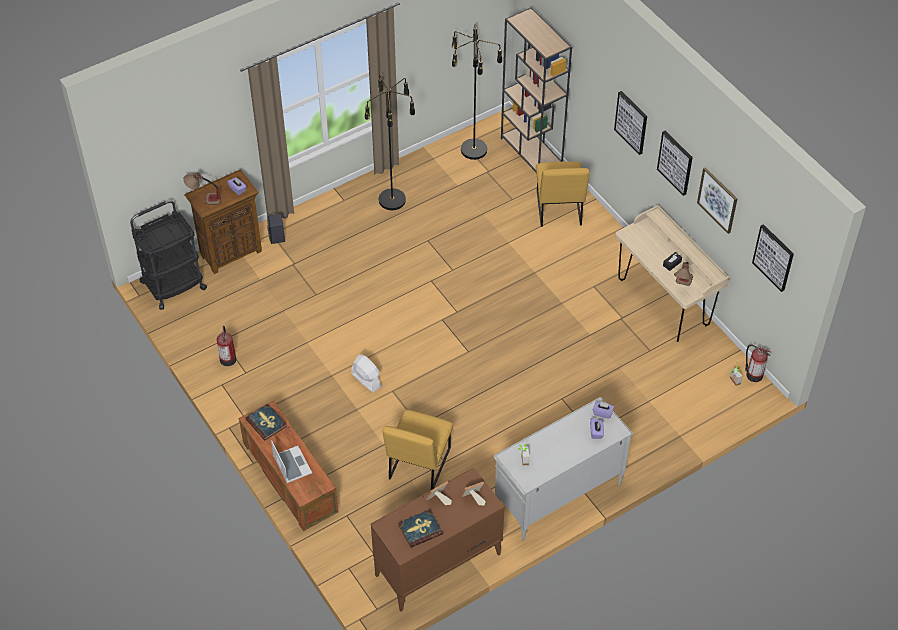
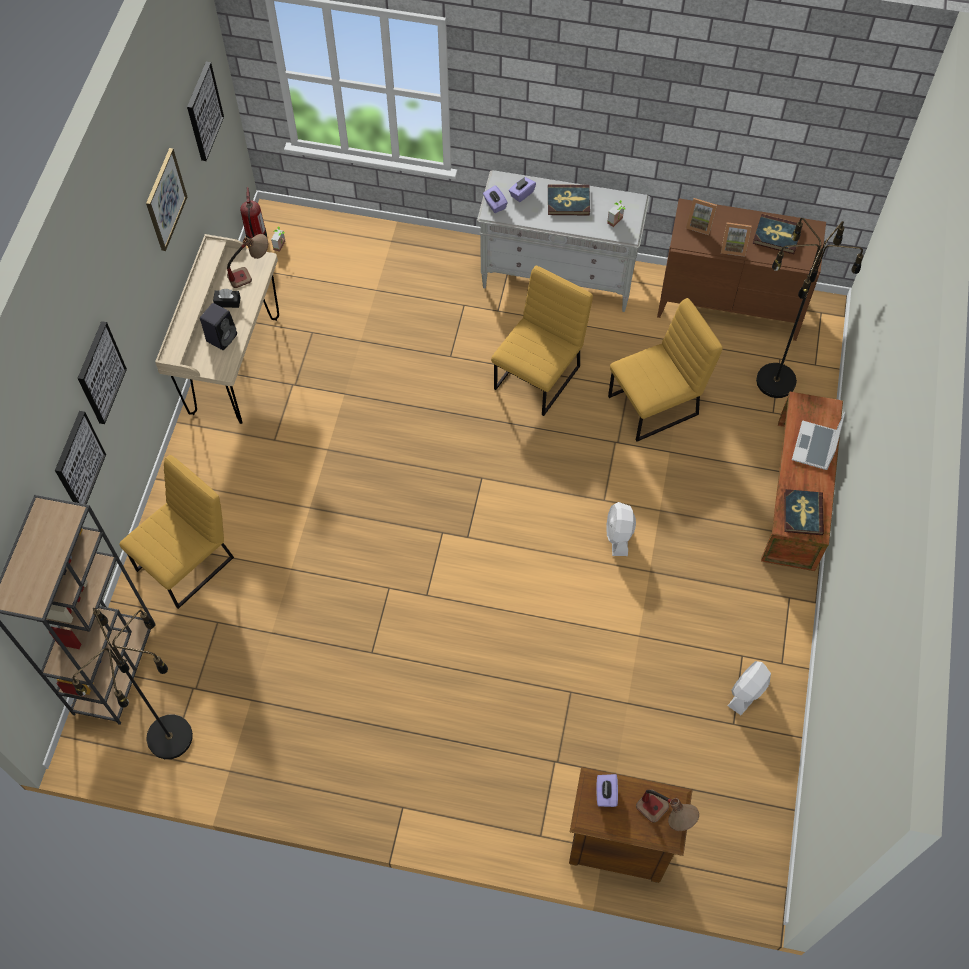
camera: 135 degrees left, 10 degrees up
black cart [130,201,207,310] -> none
fire extinguisher [217,326,236,366] -> white fan [728,661,771,715]
black speaker [267,214,285,244] -> black speaker moved to [200,303,237,350]
floor lamp [365,75,415,210] -> floor lamp moved to [756,218,863,398]
picture [657,131,693,196] -> picture moved to [55,411,106,505]
none -> yellow chair [491,266,593,416]
none -> book [548,184,590,216]

